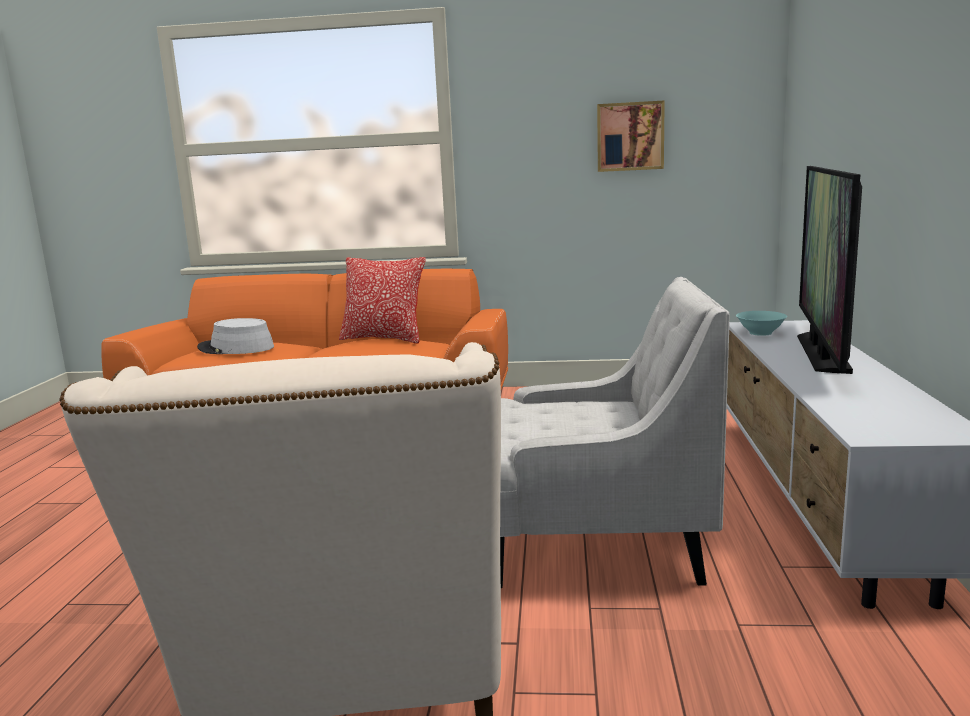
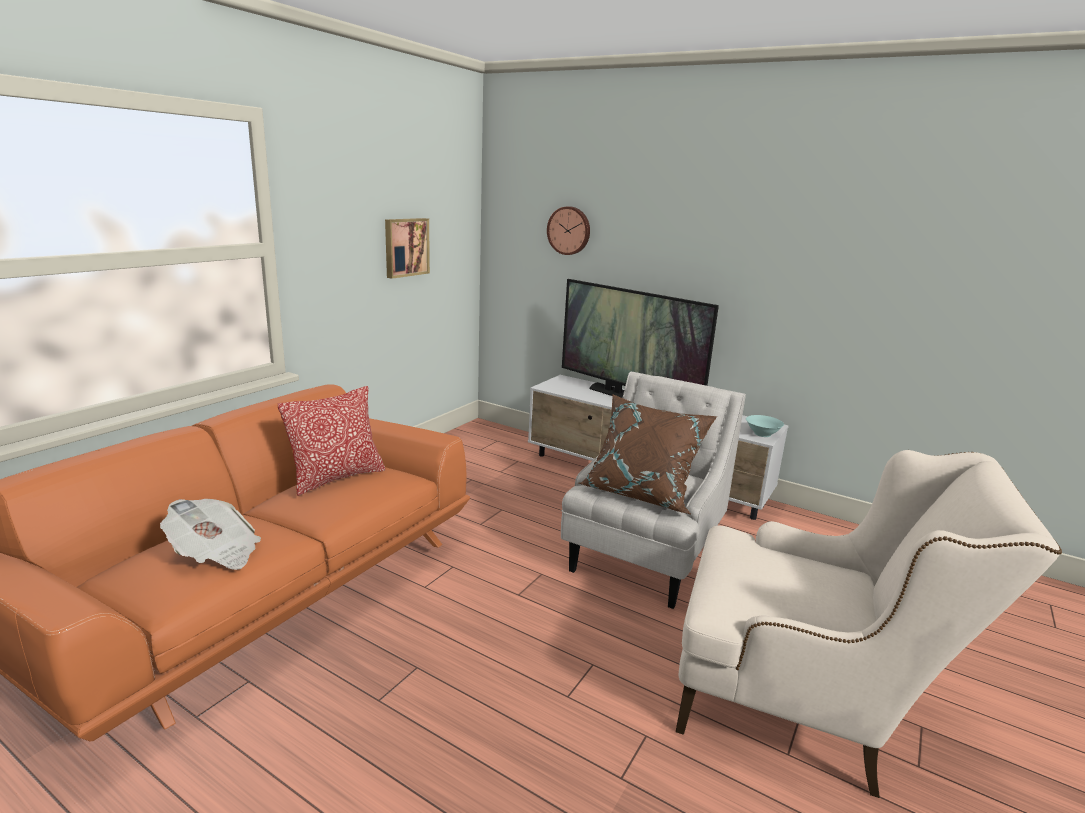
camera: 65 degrees left, 5 degrees up
grey hat [197,318,274,354] -> newspaper [160,499,261,570]
turquoise bowl [736,311,787,336] -> turquoise bowl moved to [746,415,784,437]
none -> wall clock [547,207,590,255]
none -> brown pillow [579,394,717,514]

